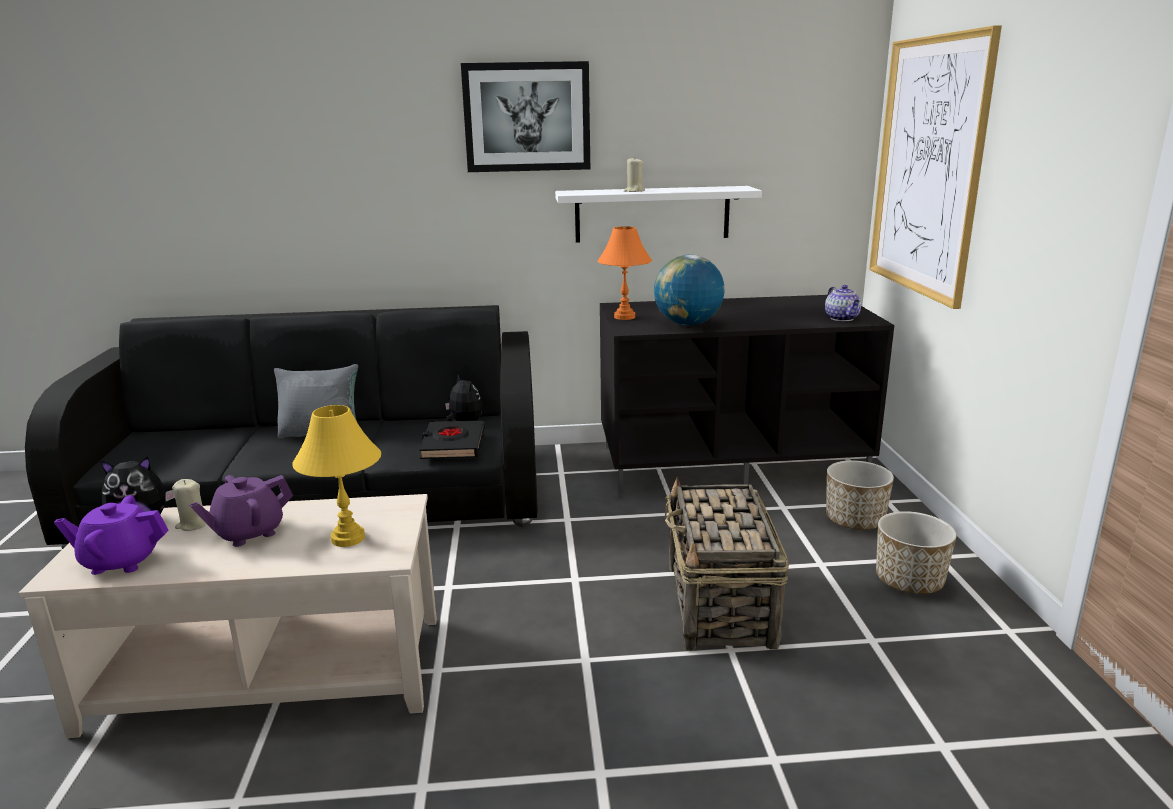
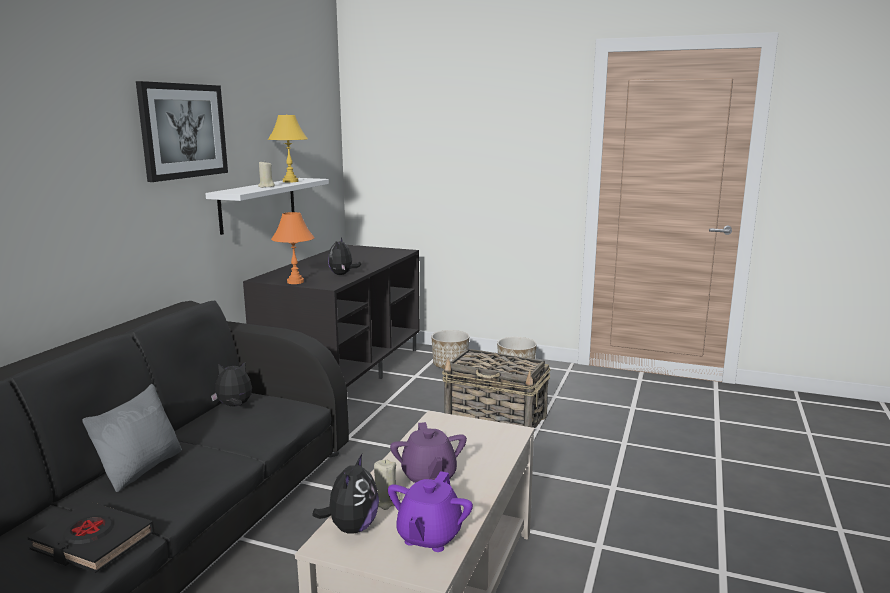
camera: 65 degrees left, 5 degrees down
yellow table lamp [292,405,381,547] -> yellow table lamp moved to [268,114,308,183]
black book [419,421,485,459] -> black book moved to [27,501,154,573]
globe [654,255,725,326] -> plush toy [328,237,361,275]
teapot [825,285,861,321] -> none
picture [869,25,1002,309] -> none

